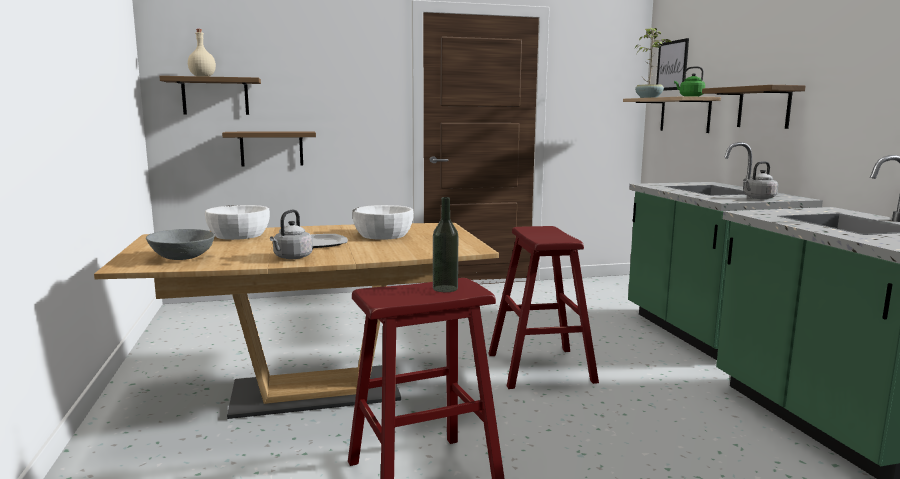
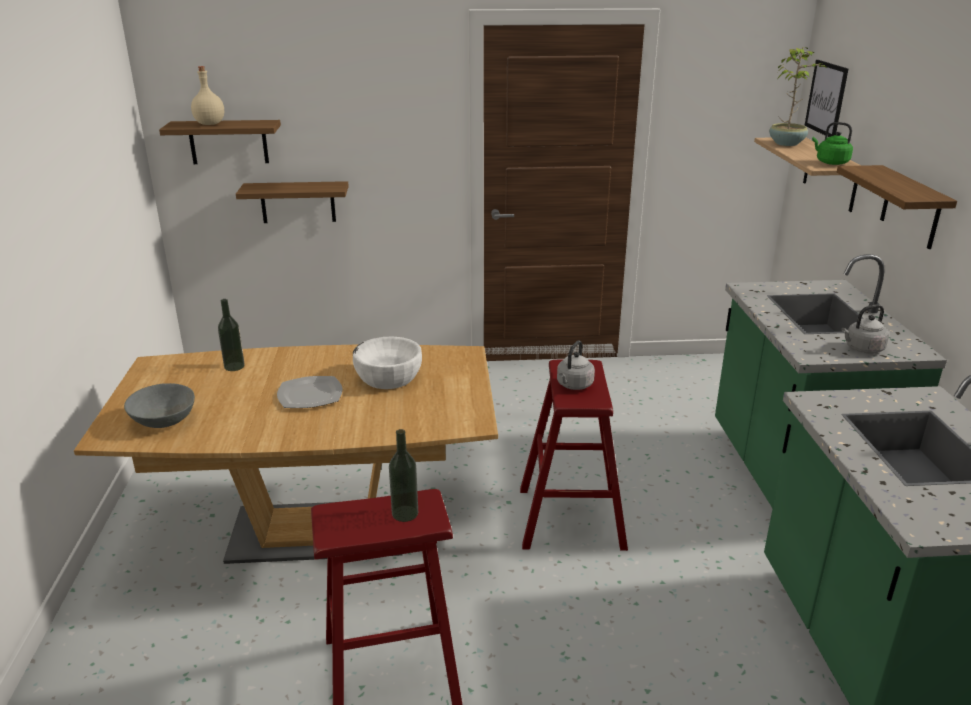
camera: 10 degrees right, 15 degrees up
white bowl [205,205,270,240] -> bottle [218,299,245,371]
grey kettle [270,209,313,259] -> grey kettle moved to [557,340,595,390]

